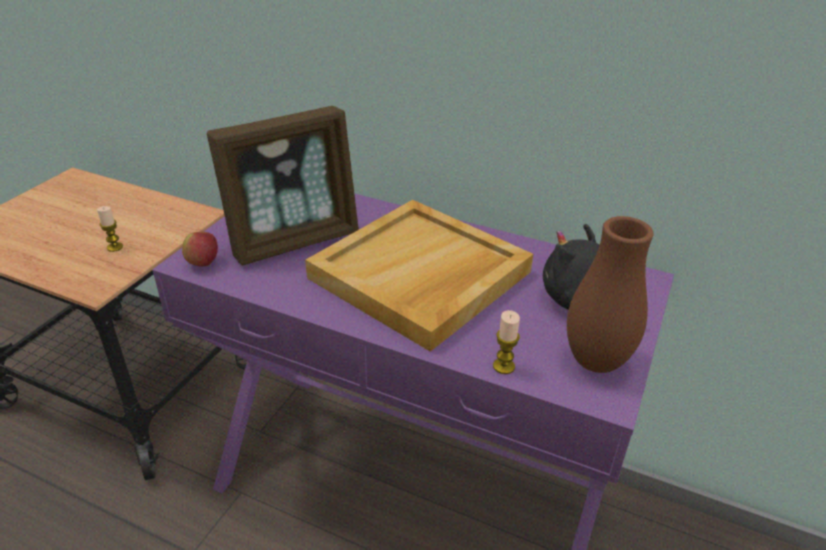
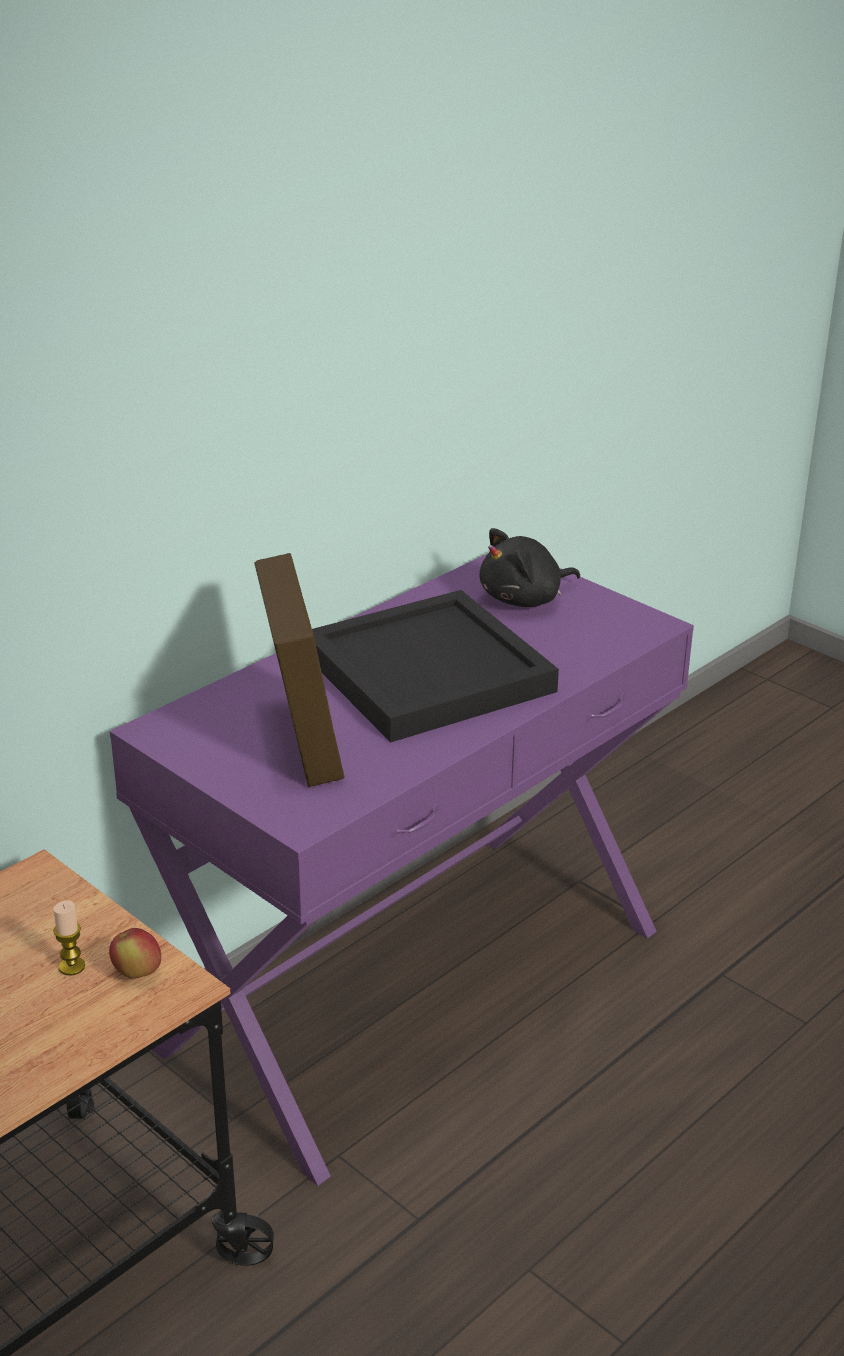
camera: 70 degrees left, 5 degrees down
apple [182,232,218,266] -> apple moved to [109,928,161,979]
beige tray [305,200,533,352] -> black tray [312,590,559,742]
candle [493,310,520,374] -> none
brown vase [567,216,654,373] -> none

